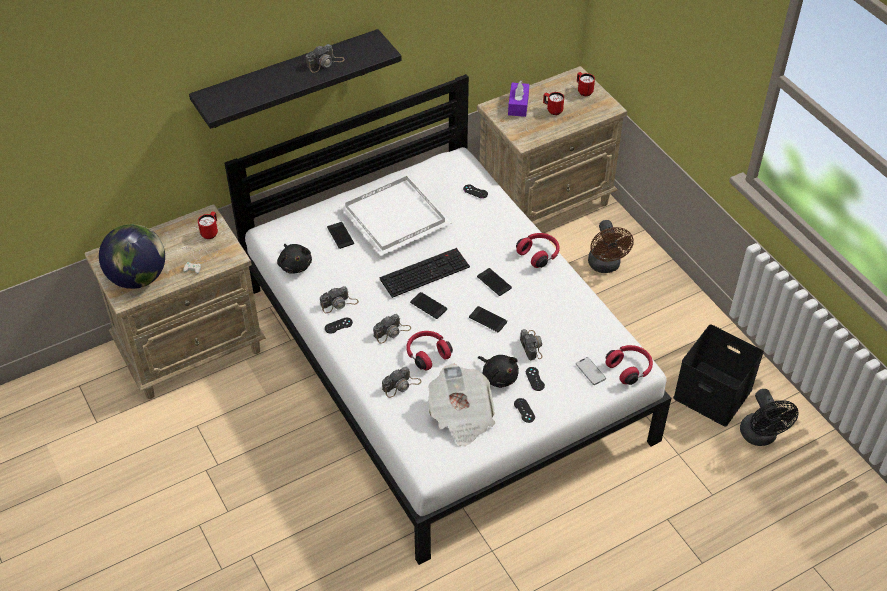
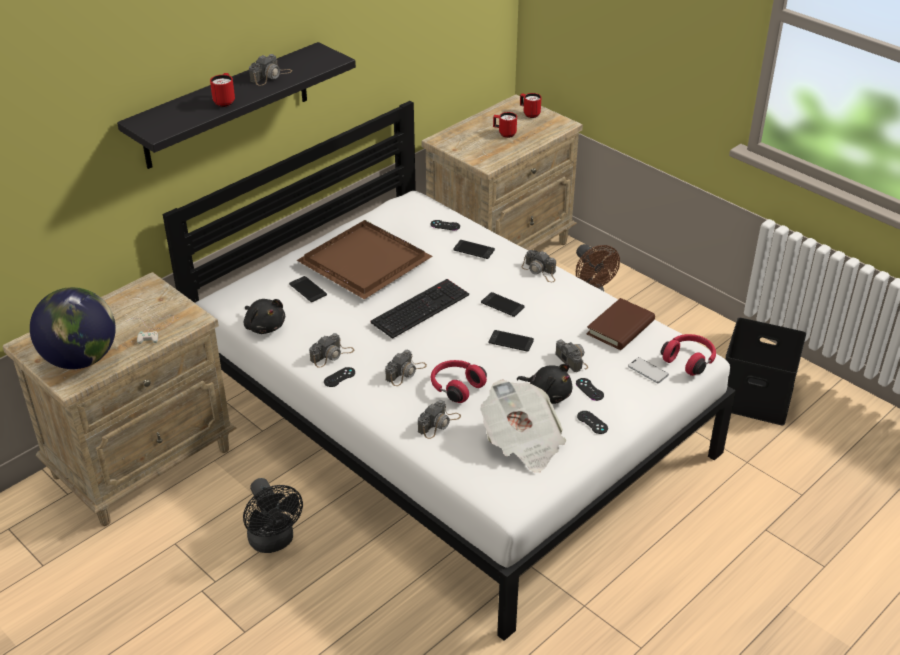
camera: 15 degrees left, 10 degrees down
red mug [198,211,218,239] -> red mug moved to [210,73,235,107]
white tray [339,176,451,256] -> brown tray [297,220,433,299]
phone [410,292,447,319] -> phone moved to [453,240,495,259]
purple tissue box [508,80,529,117] -> none
red headphones [516,233,560,268] -> camera [521,250,556,282]
black fan [740,389,799,446] -> black fan moved to [243,478,303,553]
none -> brown book [586,298,655,350]

